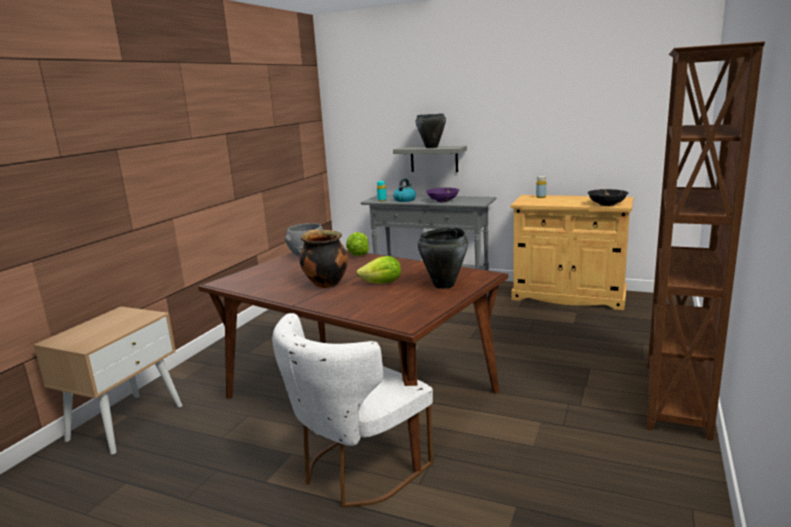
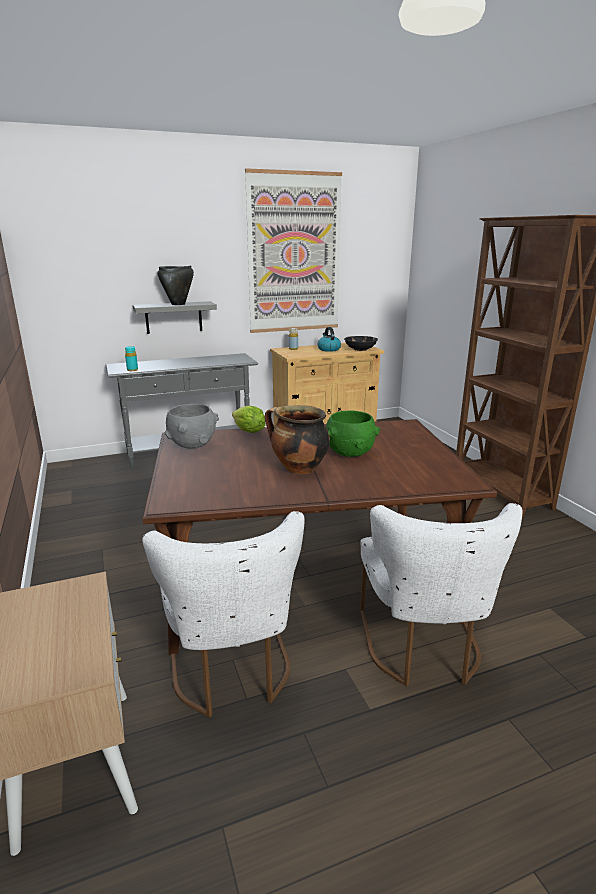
camera: 45 degrees left, 5 degrees up
lettuce [356,256,401,284] -> green bowl [326,410,380,457]
kettle [393,178,416,202] -> kettle moved to [318,327,341,352]
black cooking pot [418,227,468,289] -> none
purple bowl [426,187,459,202] -> none
none -> white chair [142,511,305,718]
none -> picture [245,168,342,333]

